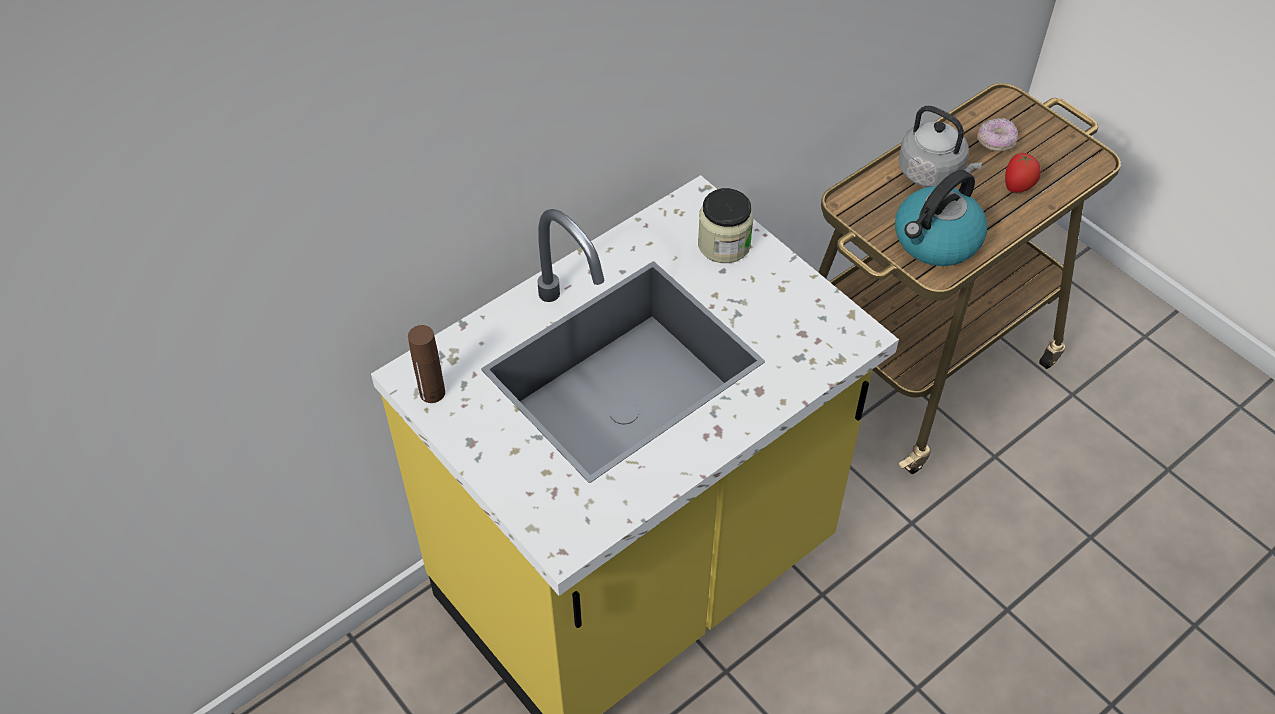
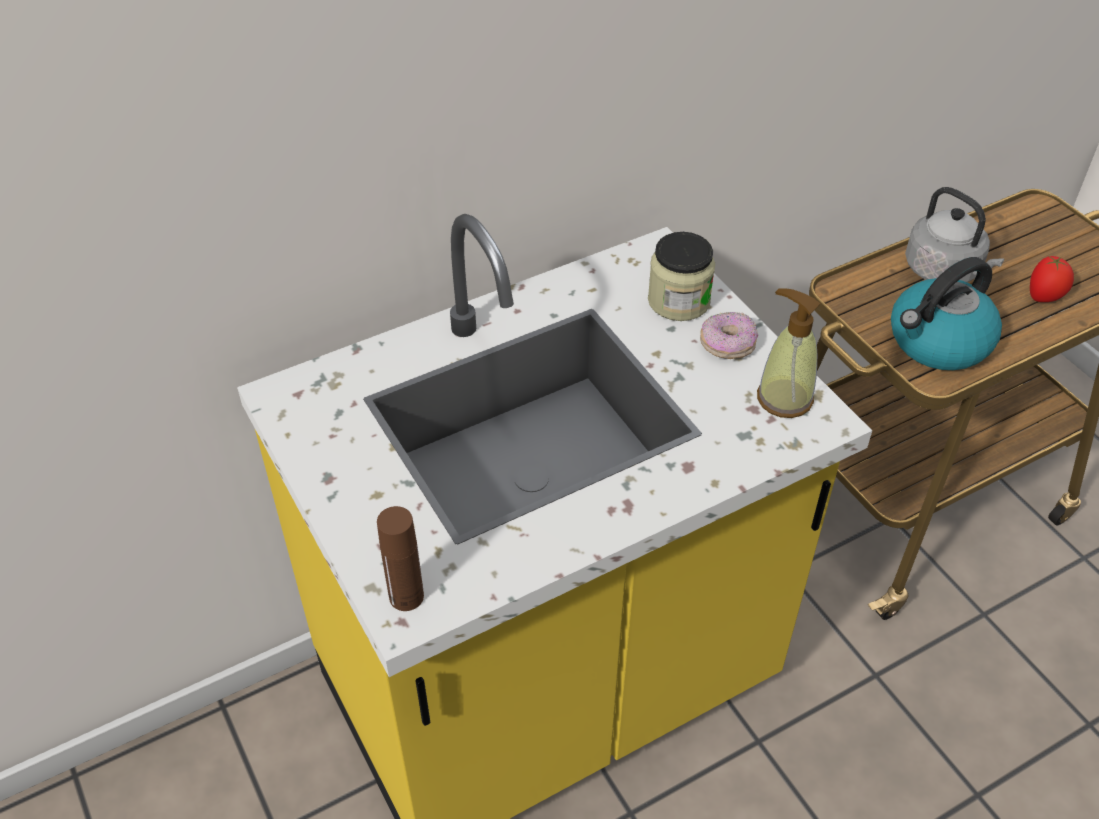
camera: 10 degrees right, 5 degrees down
brown bottle [408,325,445,403] -> brown bottle moved to [377,506,424,611]
donut [977,118,1018,151] -> donut moved to [700,312,758,359]
none -> soap dispenser [757,288,821,418]

